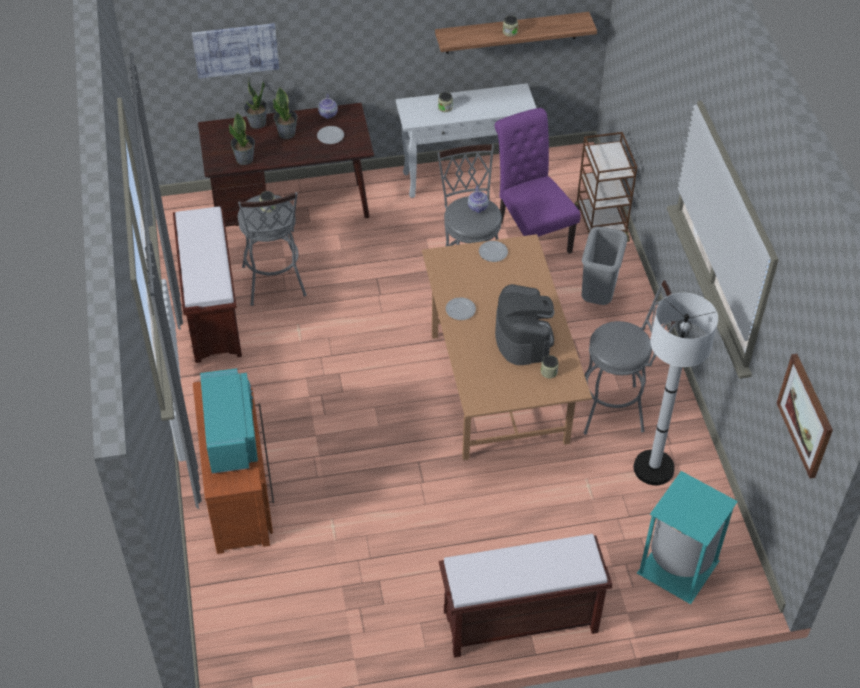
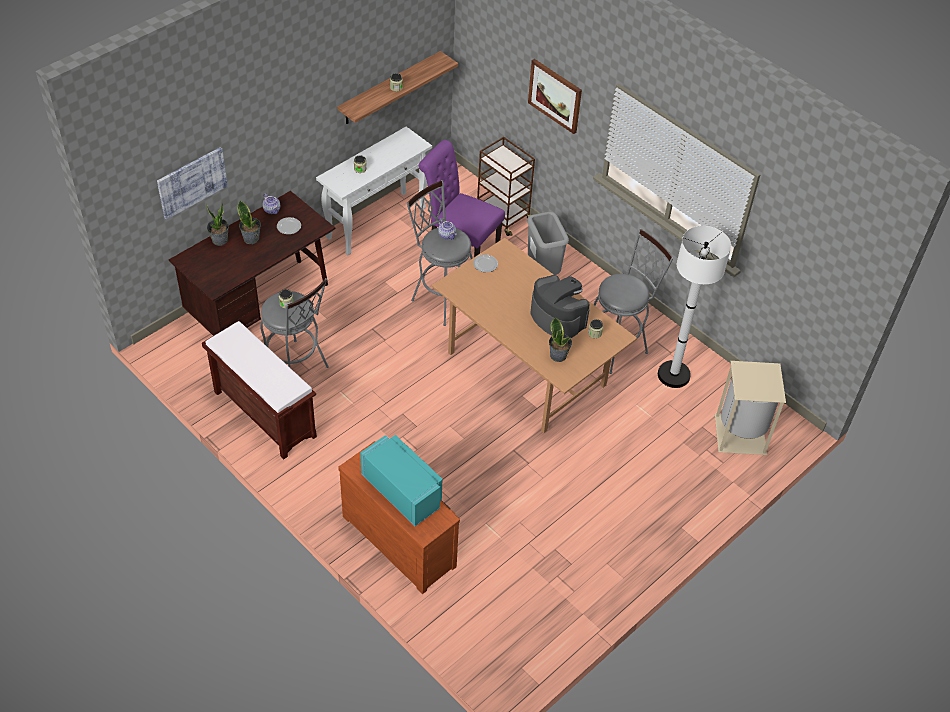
camera: 35 degrees left, 0 degrees up
potted plant [229,112,255,165] -> potted plant moved to [549,317,572,362]
brown bench [439,534,612,658] -> none
plate [446,297,476,320] -> none
turquoise trash can [637,471,738,604] -> beige trash can [715,361,786,455]
picture [776,354,833,479] -> picture moved to [528,59,582,134]

